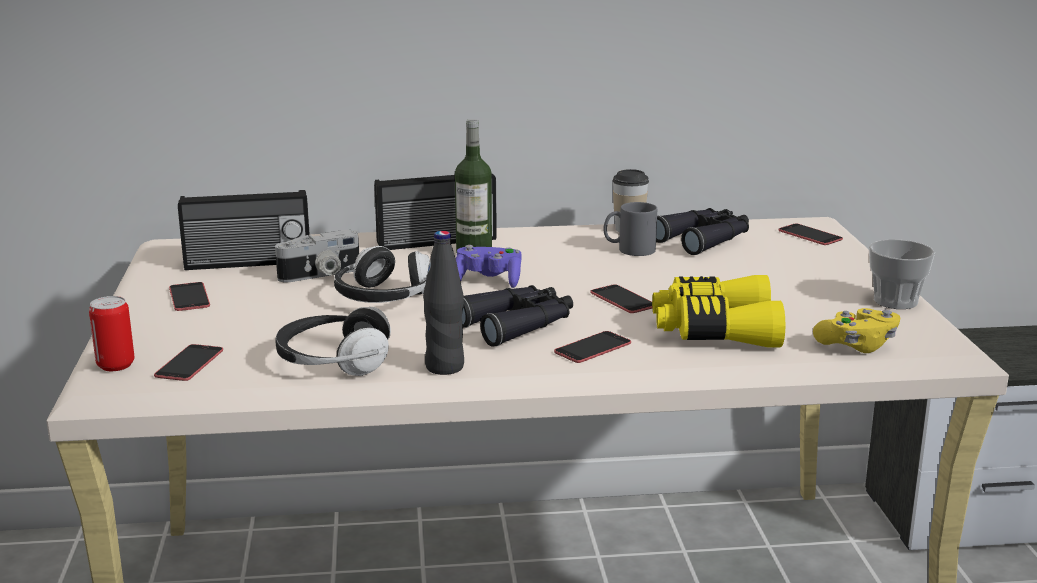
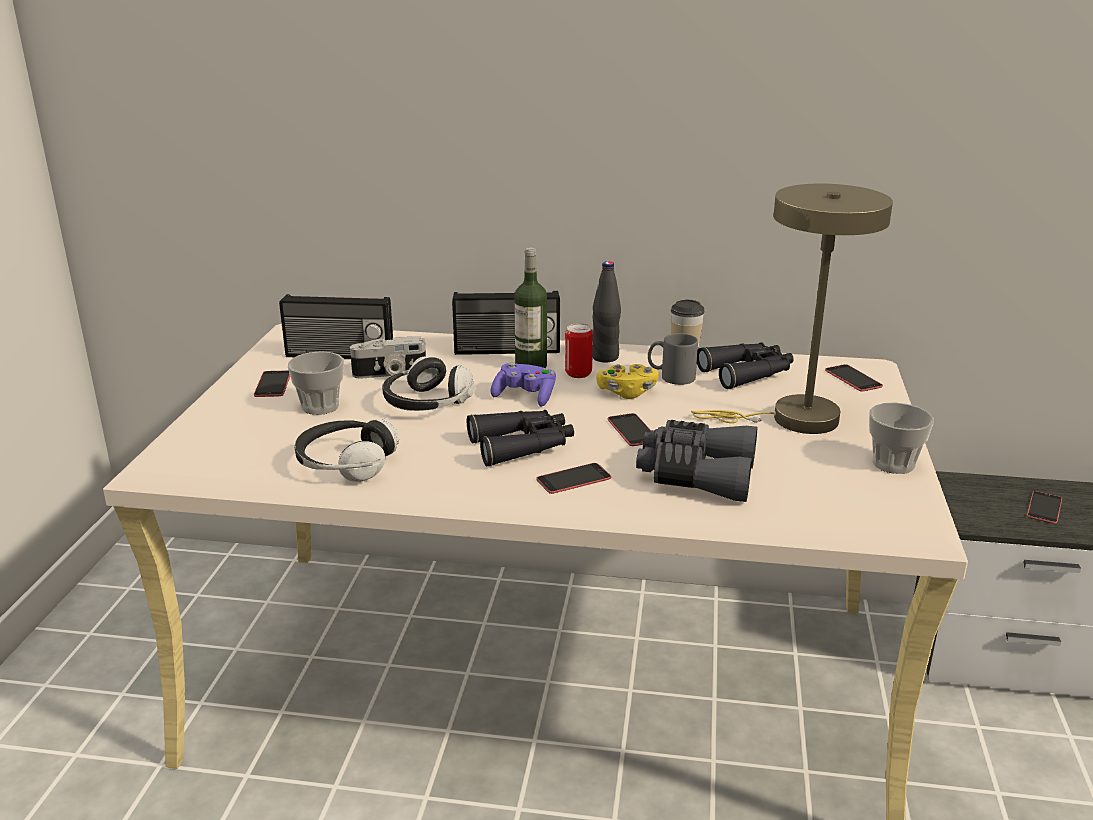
camera: 15 degrees right, 5 degrees up
can [89,296,134,371] -> can moved to [565,323,593,378]
phone [154,344,223,381] -> phone moved to [1027,491,1062,524]
black bottle [423,231,464,375] -> black bottle moved to [592,261,621,362]
yellow binoculars [652,275,786,348] -> grey binoculars [636,420,757,502]
yellow game controller [813,308,900,353] -> yellow game controller moved to [596,364,659,399]
none -> cup [288,351,344,415]
none -> beige table lamp [691,184,893,434]

